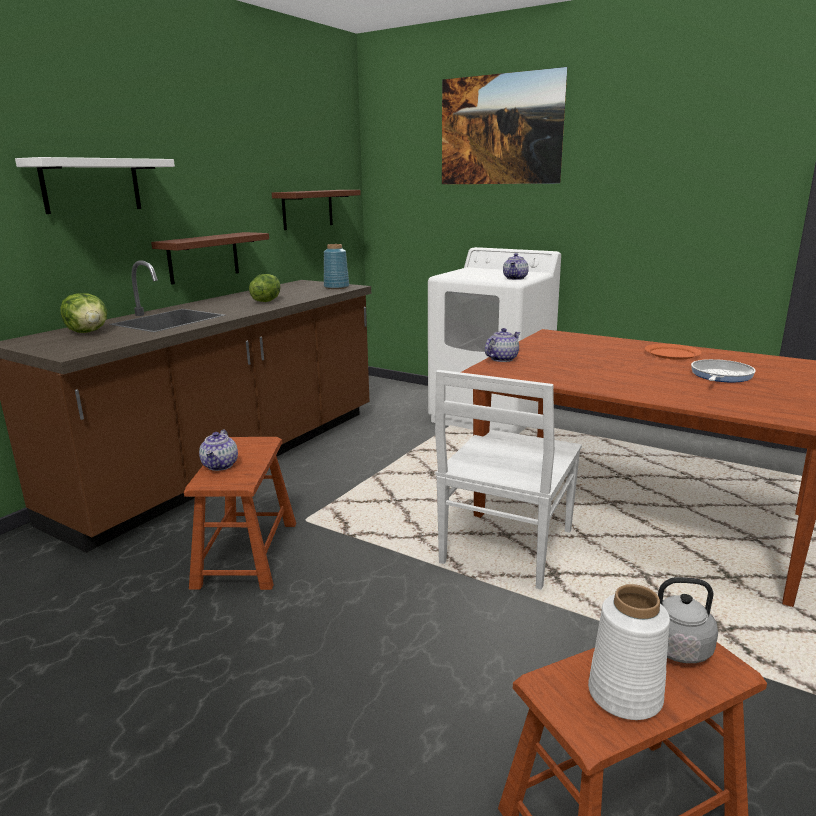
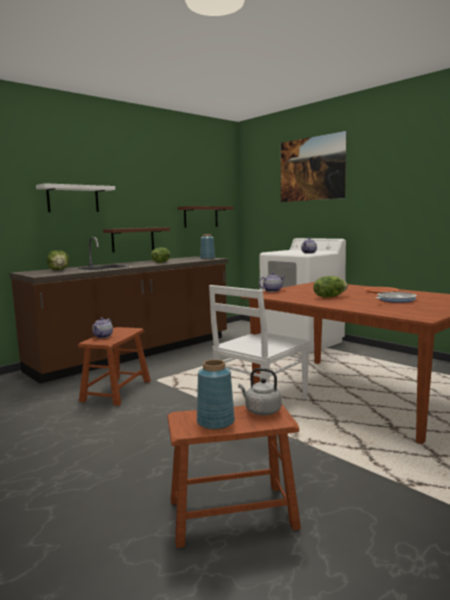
camera: 15 degrees right, 10 degrees down
white vase [588,584,670,720] -> blue vase [197,359,235,430]
none -> lettuce [313,276,348,297]

